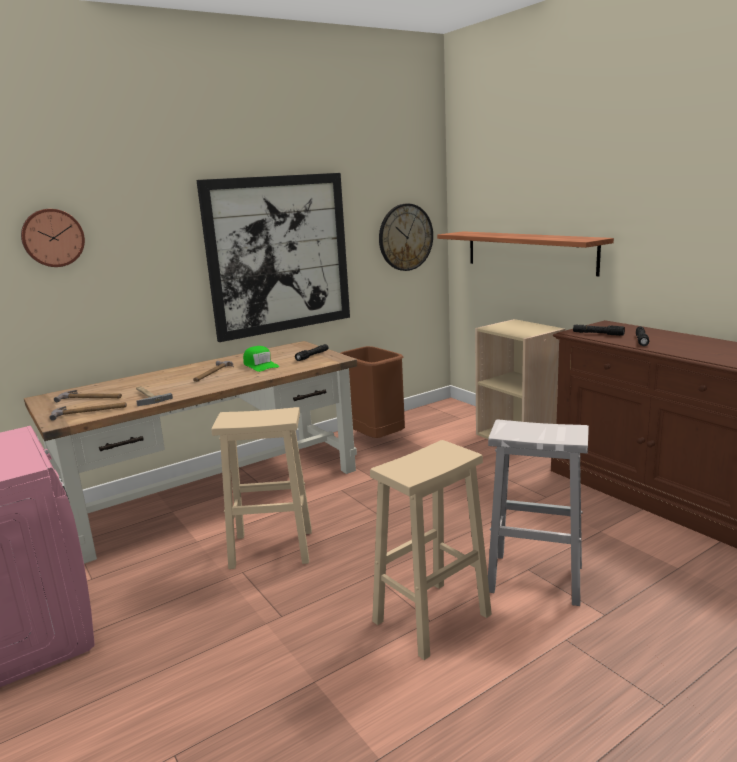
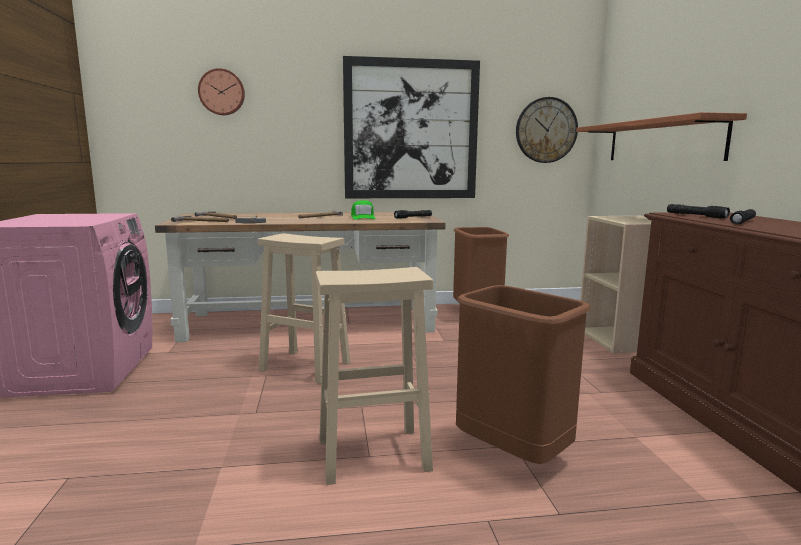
camera: 25 degrees right, 5 degrees down
white stool [488,419,589,606] -> brown trash can [456,285,590,464]

